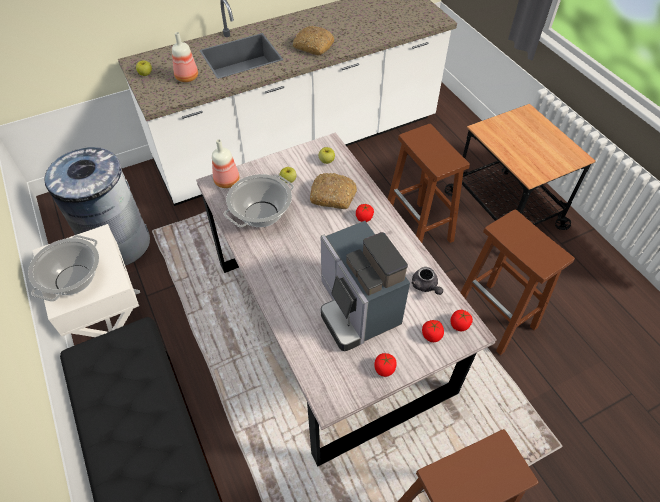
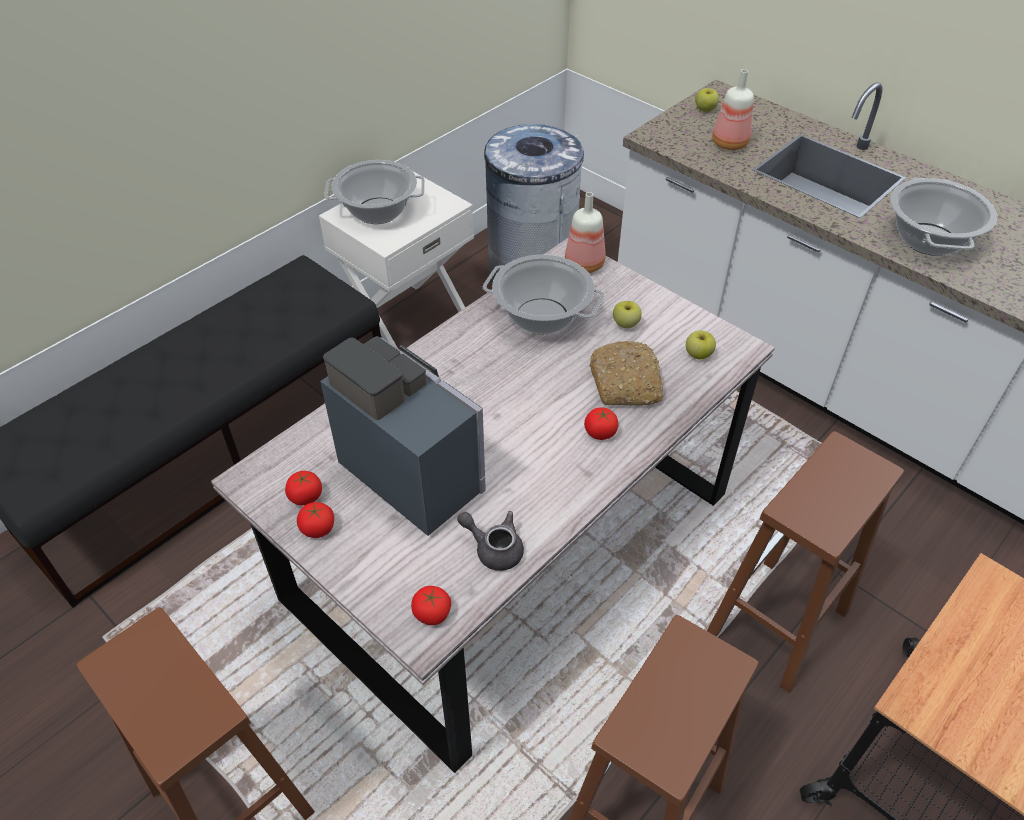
camera: 70 degrees right, 5 degrees down
bread [293,26,335,56] -> cooking pot [890,178,997,256]
coffee machine [321,221,410,351] -> coffee machine turned 90 degrees clockwise [320,336,486,536]
grey teapot [412,267,443,295] -> grey teapot turned 75 degrees clockwise [457,511,524,571]
tomato [422,320,444,342] -> tomato moved to [285,471,322,506]

